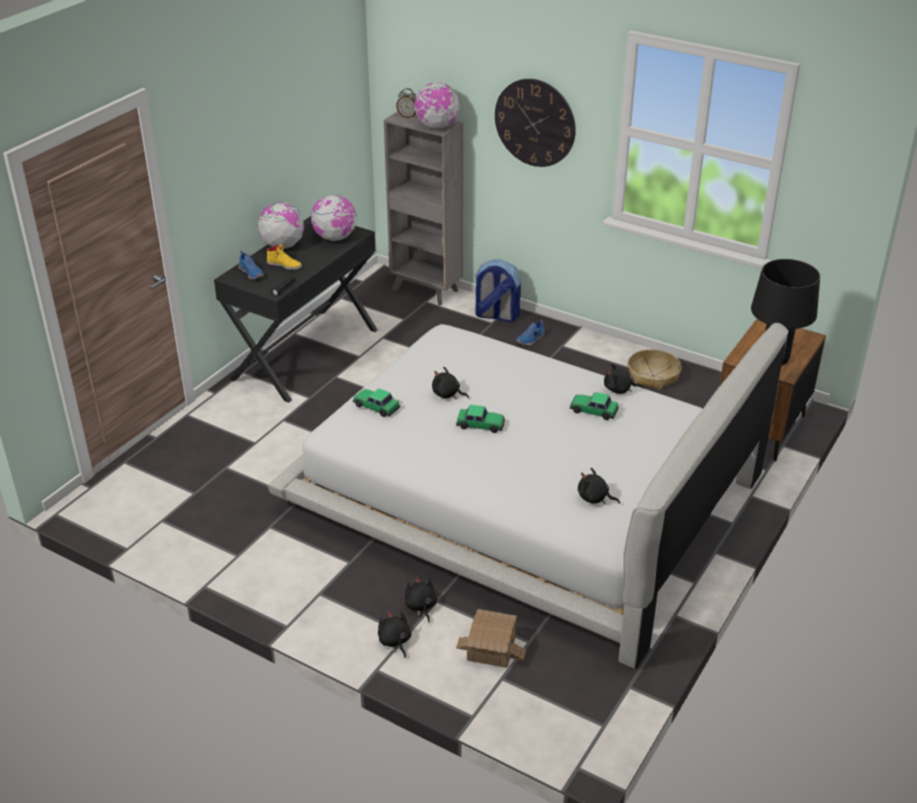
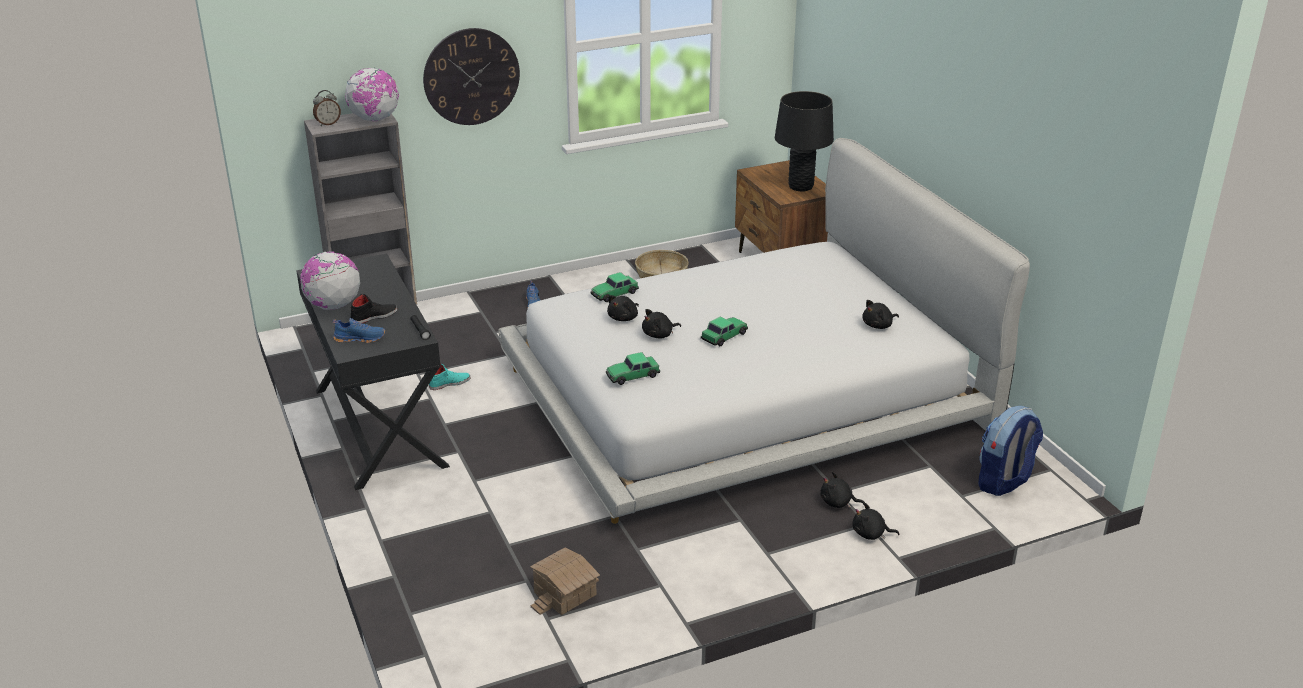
camera: 55 degrees left, 5 degrees down
yellow shoe [267,244,302,270] -> black shoe [351,294,398,323]
globe [311,195,357,241] -> none
toy house [456,609,526,668] -> toy house moved to [530,548,600,615]
backpack [475,260,521,322] -> backpack moved to [978,406,1043,496]
toy car [570,392,619,420] -> toy car moved to [591,272,639,302]
black plush toy [604,364,643,394] -> black plush toy moved to [607,295,639,321]
none -> turquoise shoe [429,364,470,390]

